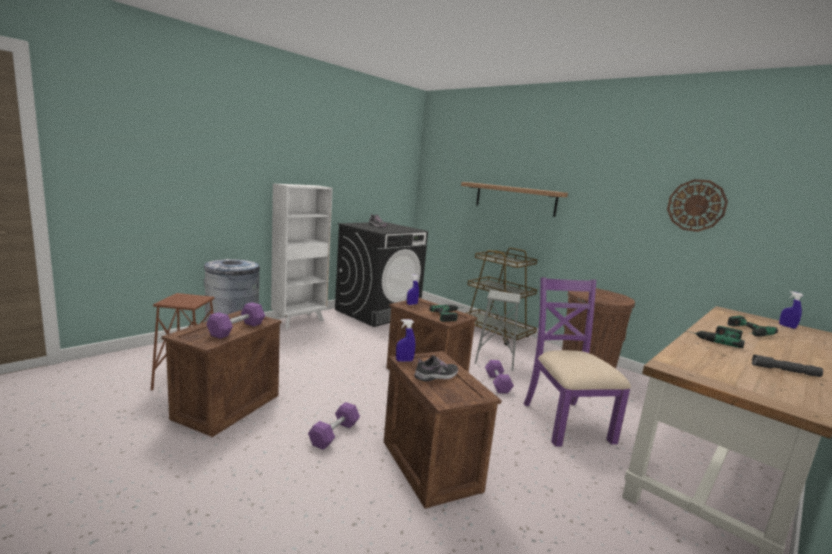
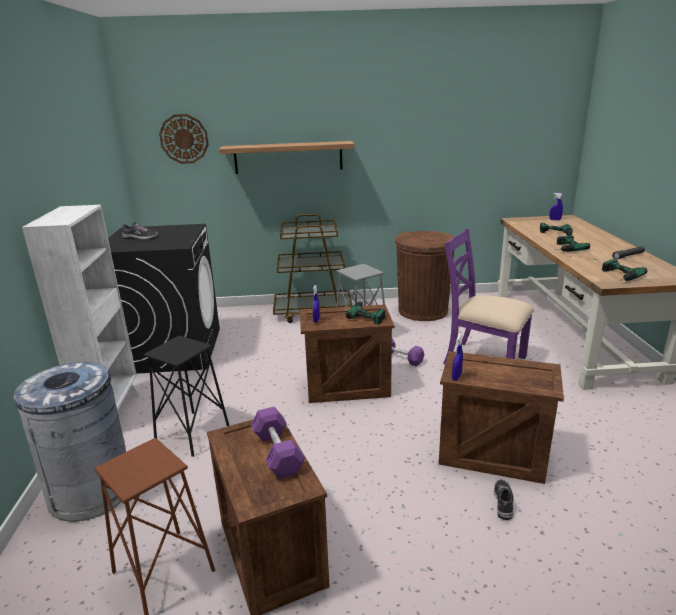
camera: 45 degrees left, 10 degrees up
purple dumbbell [308,402,360,450] -> none
shoe [414,355,458,382] -> shoe moved to [494,479,514,520]
wall clock [667,179,728,232] -> wall clock moved to [159,114,209,164]
none -> black stool [144,336,229,457]
none -> power drill [602,259,647,281]

